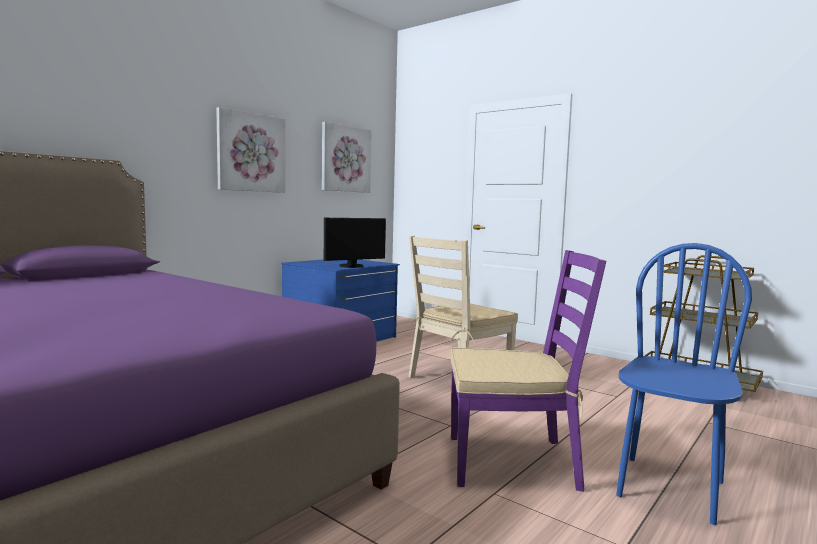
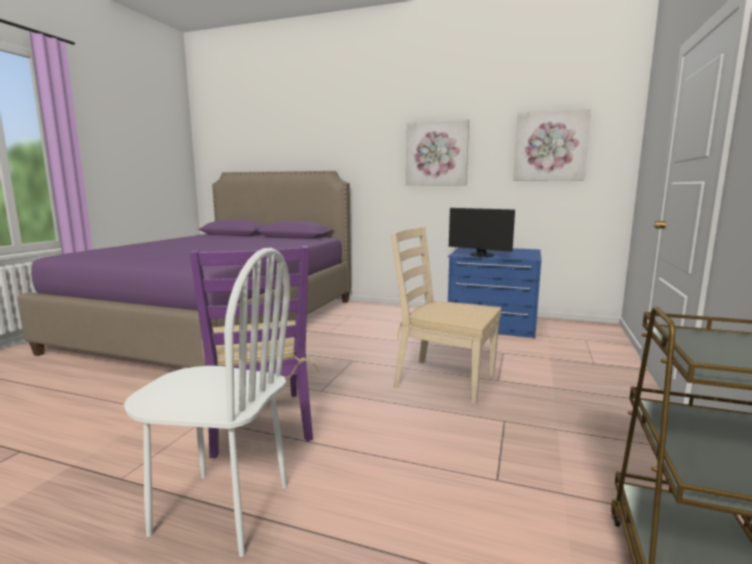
camera: 70 degrees right, 5 degrees up
blue chair [616,243,752,525] -> white chair [124,248,290,557]

